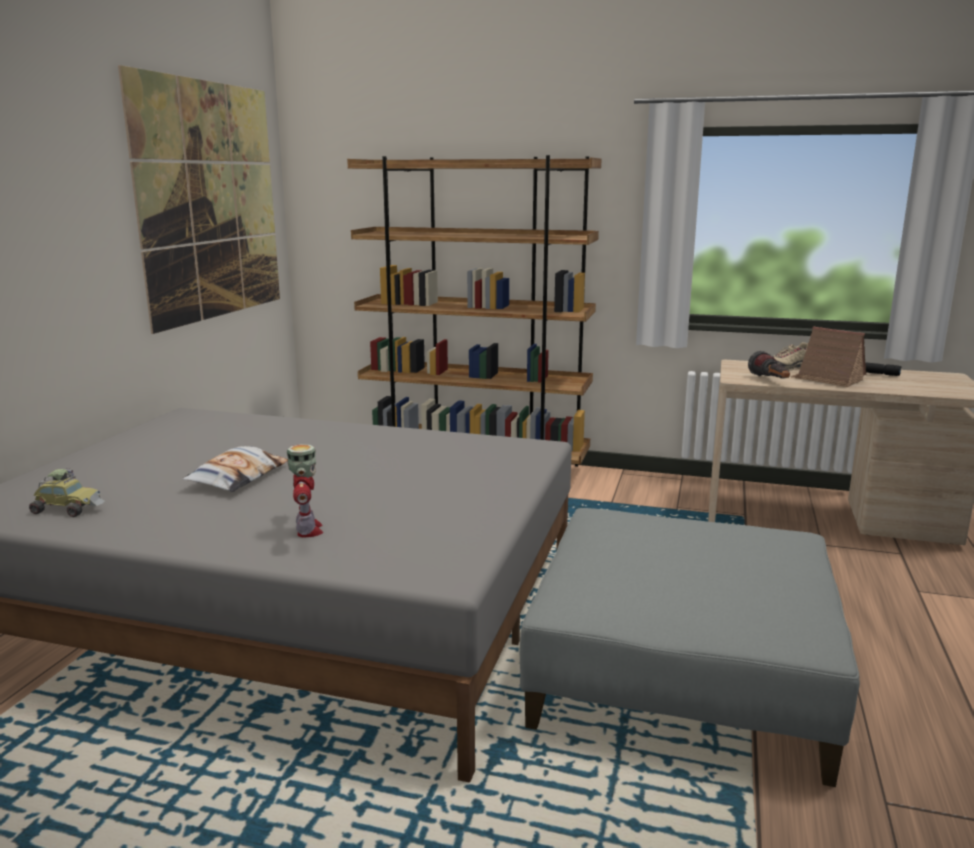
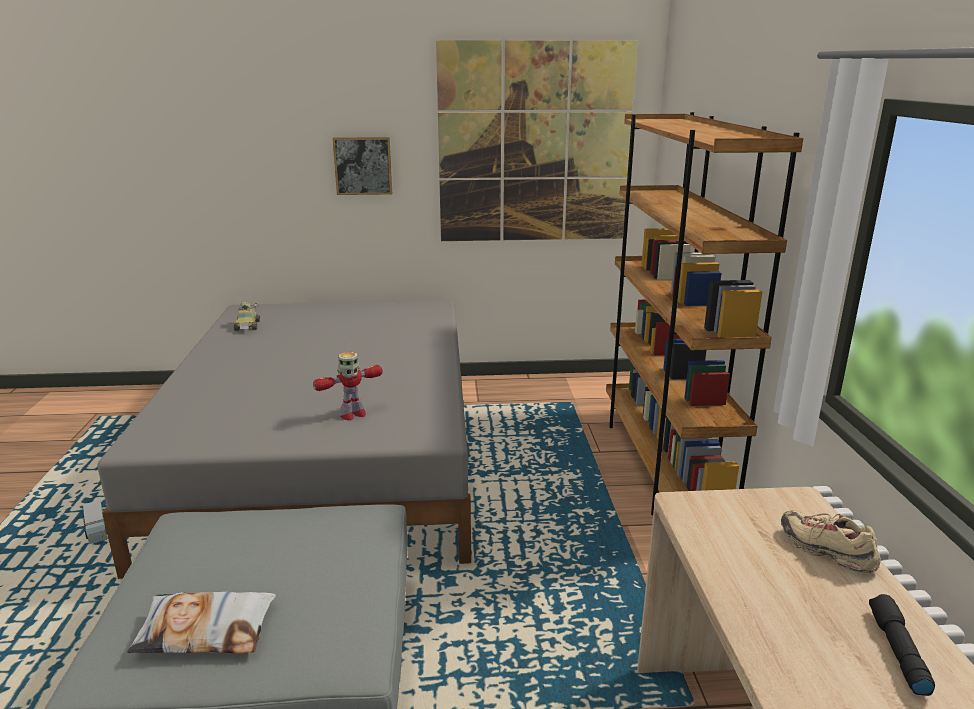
camera: 70 degrees right, 5 degrees up
pillow [182,446,288,492] -> pillow moved to [127,592,276,653]
toy robot [287,444,323,537] -> toy robot moved to [313,352,383,421]
flashlight [748,351,790,379] -> none
toy house [791,327,866,387] -> none
none -> toy truck [83,500,107,544]
none -> picture [333,137,392,195]

